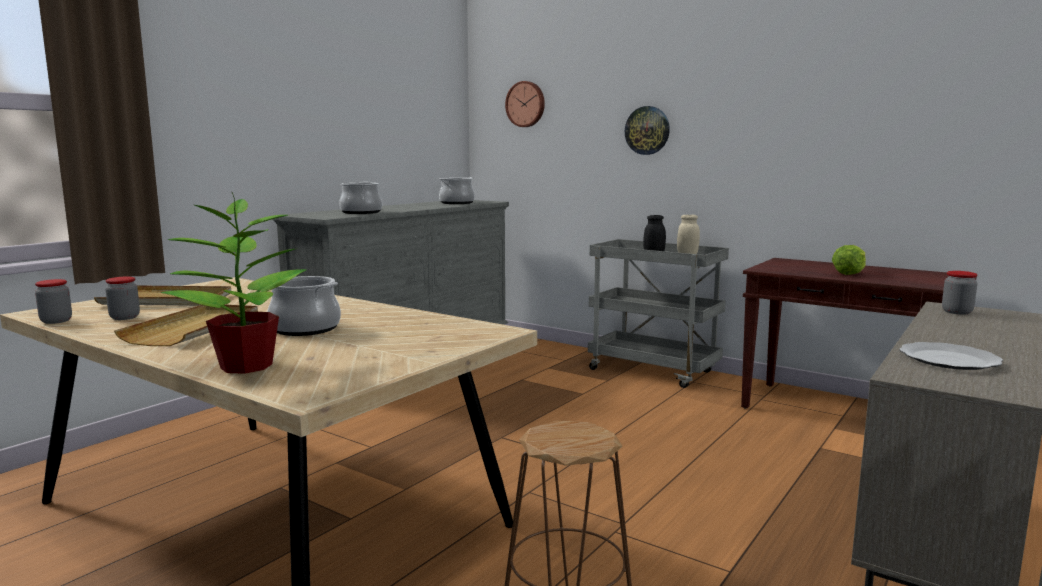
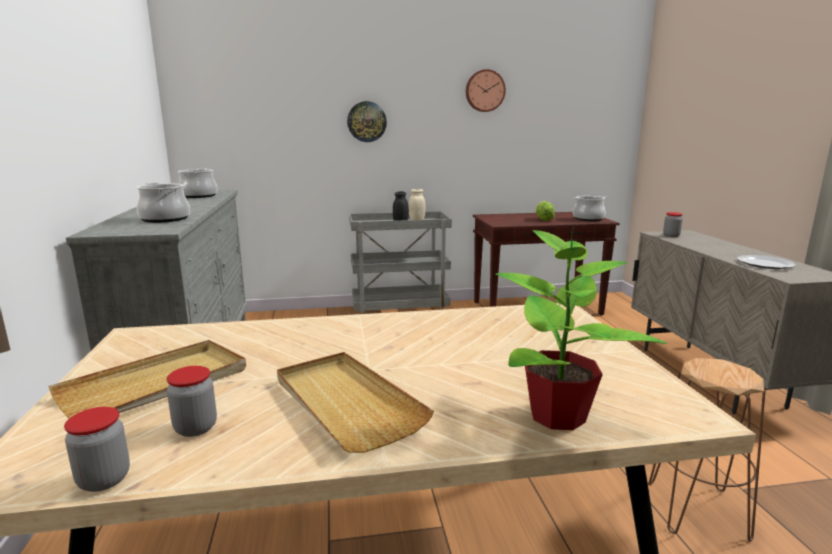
camera: 45 degrees left, 5 degrees up
cooking pot [268,276,341,336] -> cooking pot moved to [573,196,607,221]
wall clock [505,81,545,127] -> wall clock moved to [466,69,506,112]

